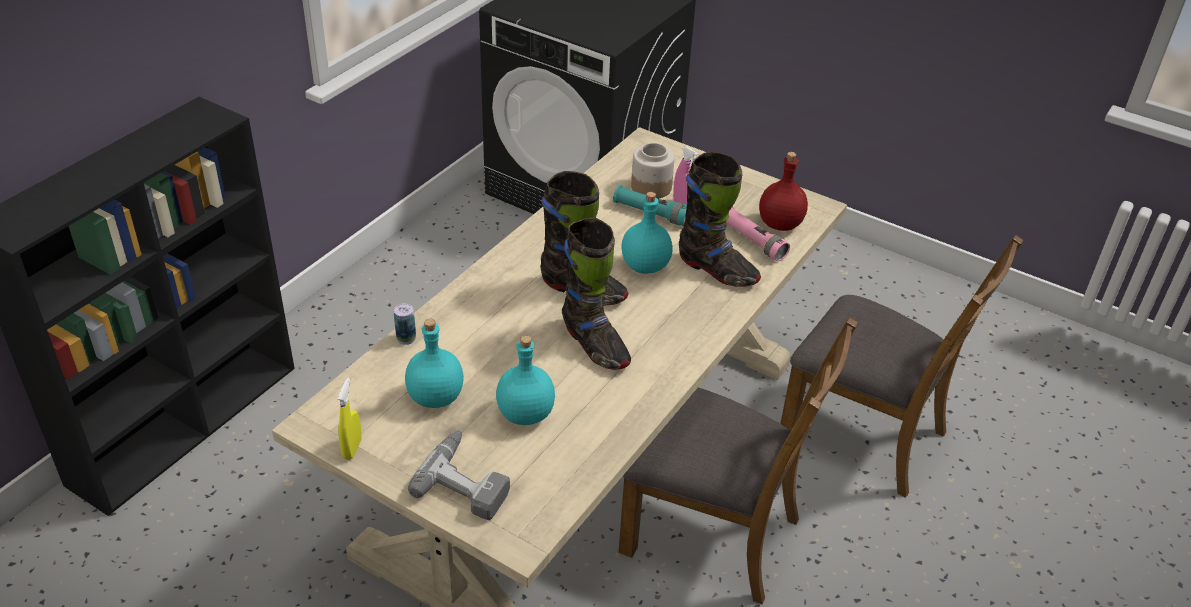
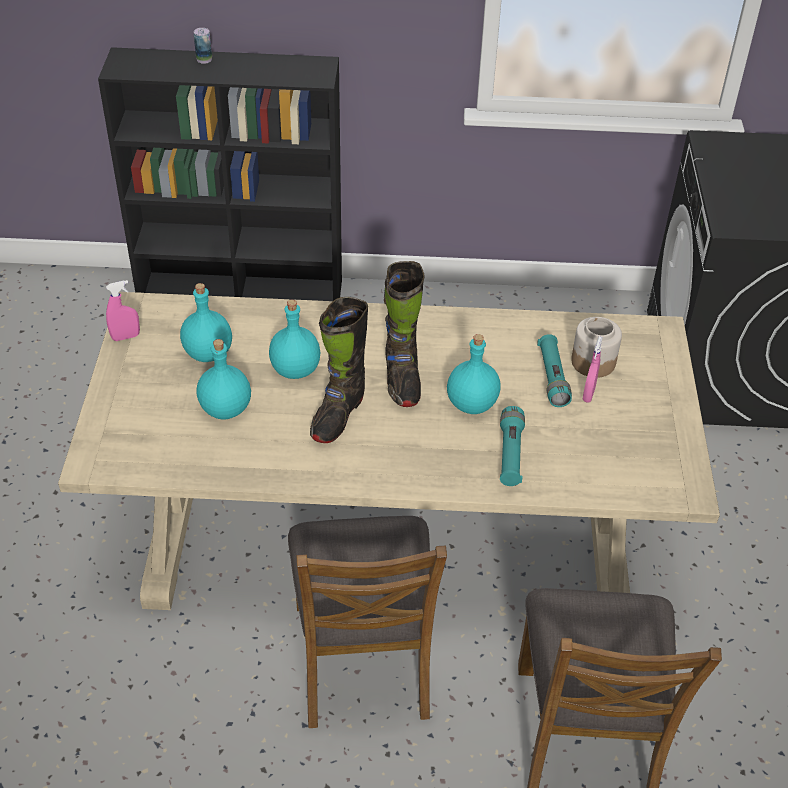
camera: 60 degrees right, 5 degrees up
yellow spray bottle [337,378,362,460] -> pink spray bottle [106,280,140,341]
can [394,304,416,345] -> can moved to [194,28,212,64]
power drill [408,430,510,520] -> none
black boot [679,151,761,287] -> turquoise flashlight [500,406,525,486]
pink flashlight [726,207,790,261] -> none
red bottle [759,152,808,231] -> none
none -> turquoise bottle [269,300,320,379]

